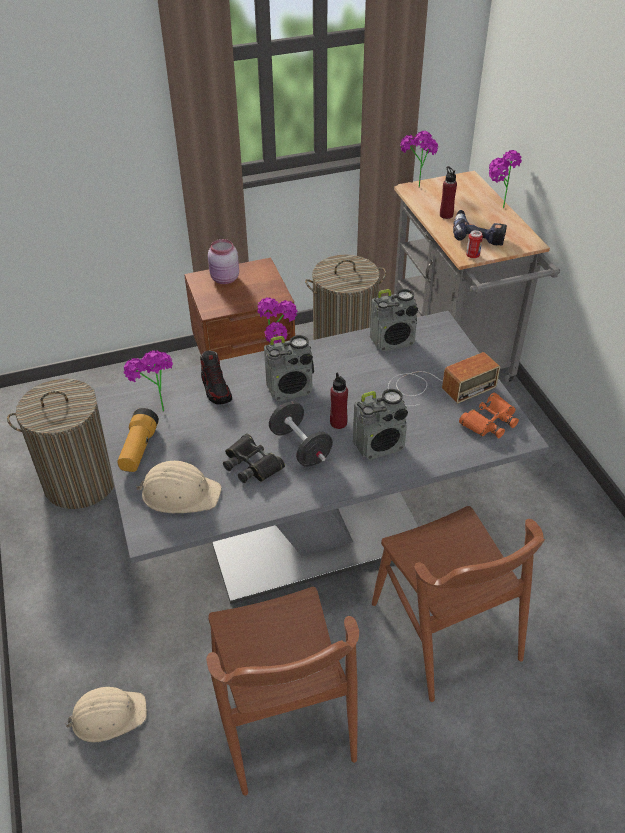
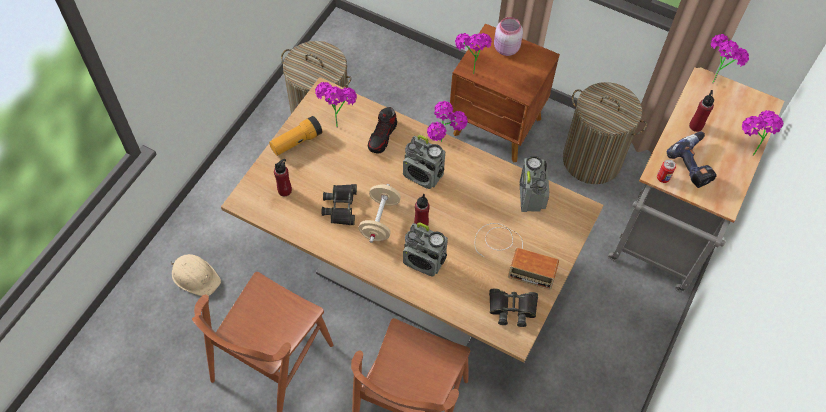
camera: 45 degrees right, 15 degrees up
grey dining table [94,311,549,604] -> brown dining table [221,77,603,363]
beige hard hat [136,461,221,513] -> red bottle [274,159,292,196]
black dumbbell [269,401,333,467] -> beige dumbbell [358,184,401,243]
radio [370,289,418,351] -> radio turned 120 degrees counterclockwise [519,156,549,212]
orange binoculars [459,393,519,438] -> black binoculars [489,288,538,327]
none -> potted plant [455,33,492,74]

